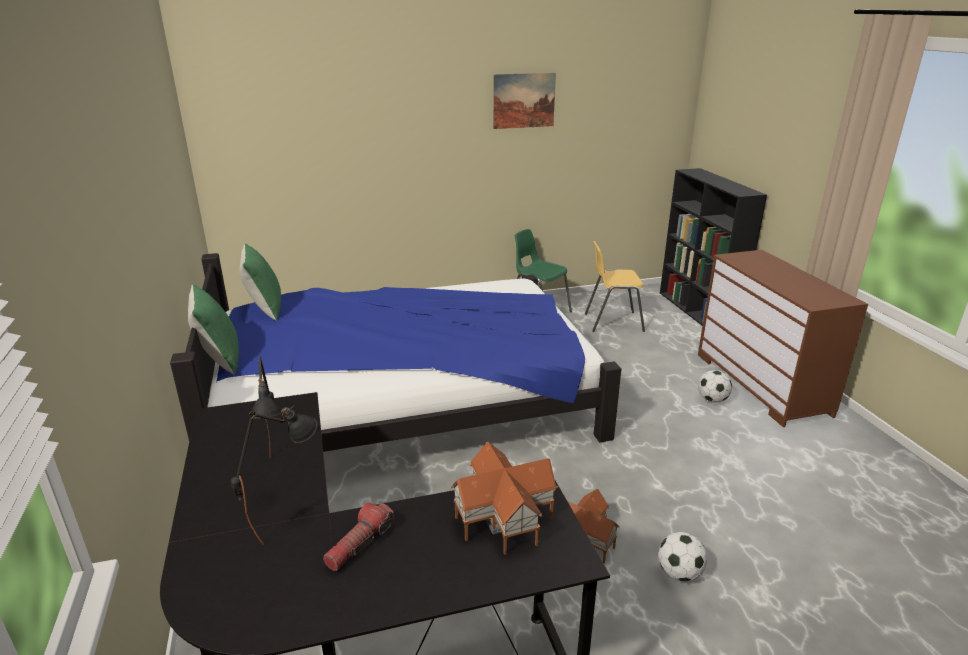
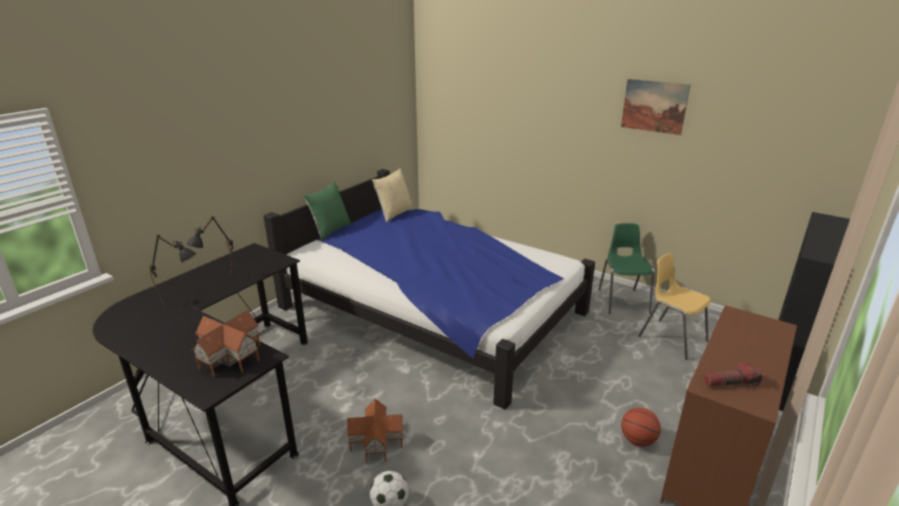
camera: 50 degrees right, 0 degrees up
green pillow [240,243,281,321] -> beige pillow [372,168,413,222]
flashlight [323,503,394,571] -> flashlight moved to [704,362,763,386]
football [698,370,732,403] -> basketball [621,407,661,447]

